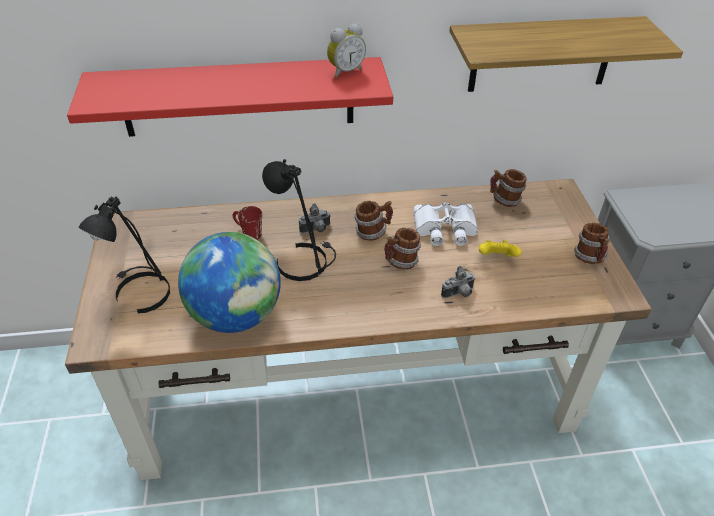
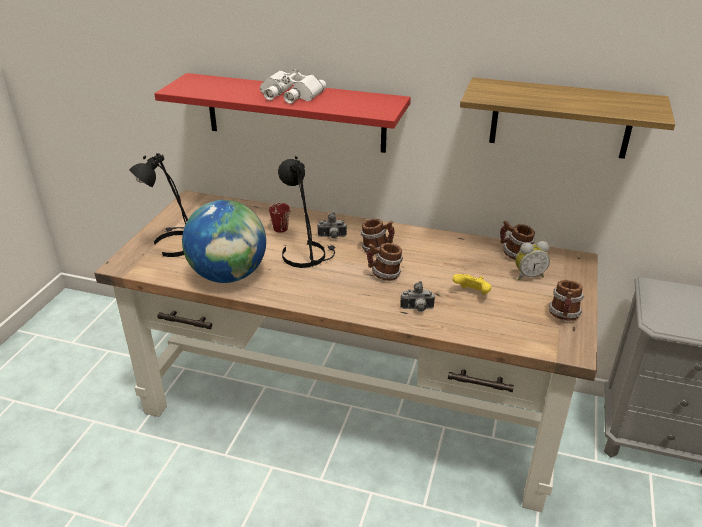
camera: 25 degrees right, 10 degrees down
alarm clock [327,23,366,78] -> alarm clock moved to [515,241,550,280]
white binoculars [414,202,478,246] -> white binoculars moved to [260,69,326,104]

